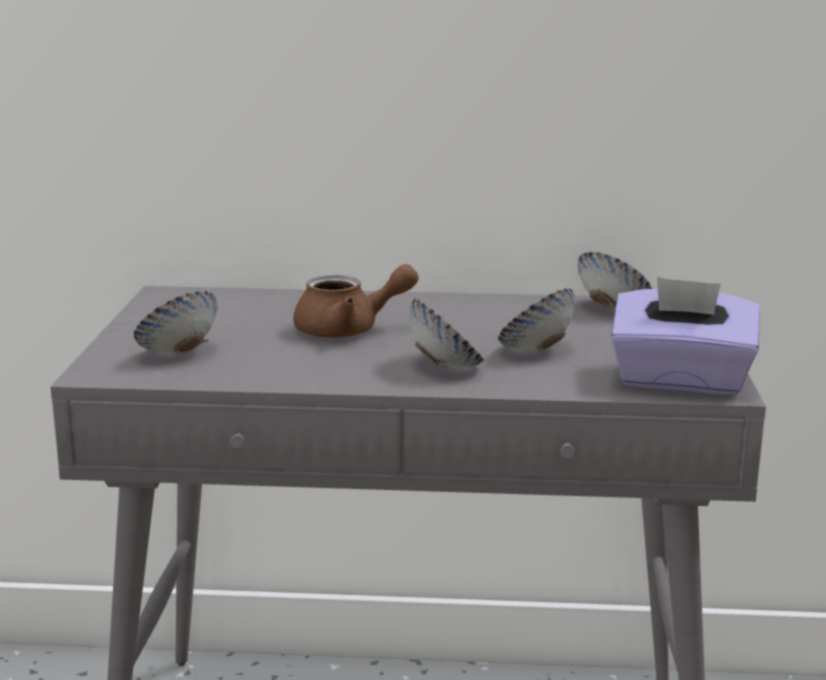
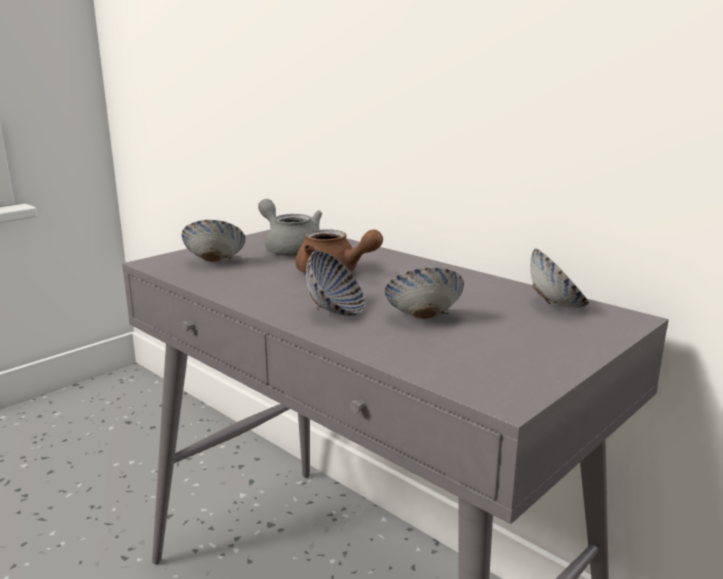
camera: 40 degrees right, 0 degrees up
purple tissue box [611,277,760,395] -> none
none -> grey teapot [258,199,322,256]

